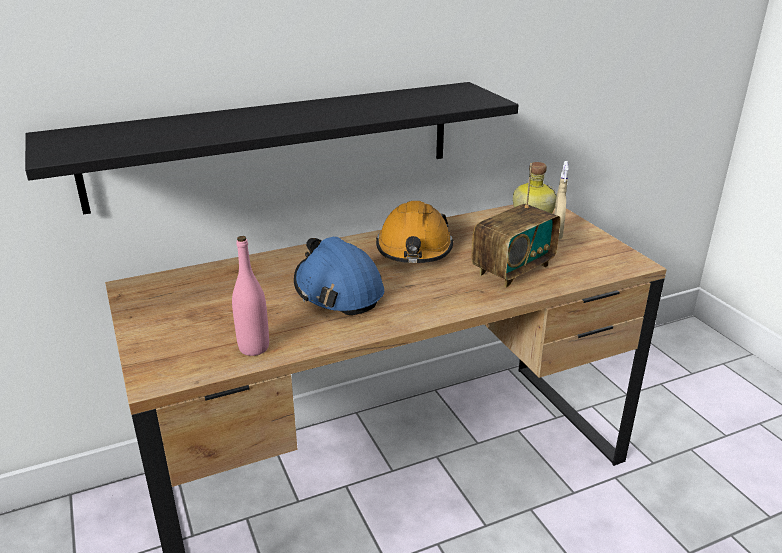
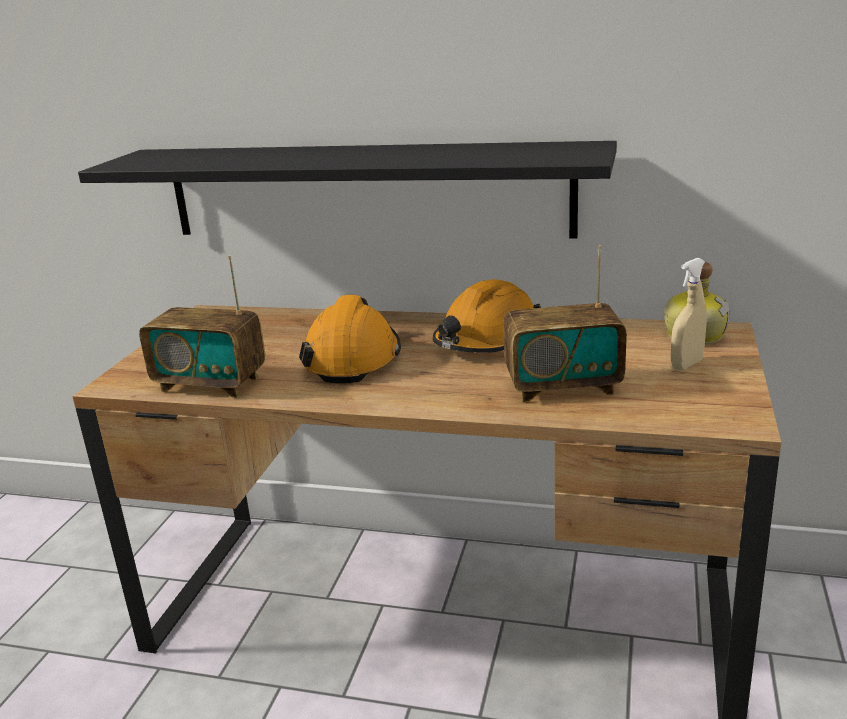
camera: 40 degrees right, 5 degrees down
pink bottle [232,236,269,356] -> radio [139,256,265,398]
blue hard hat [294,237,384,316] -> orange hard hat [299,295,401,383]

